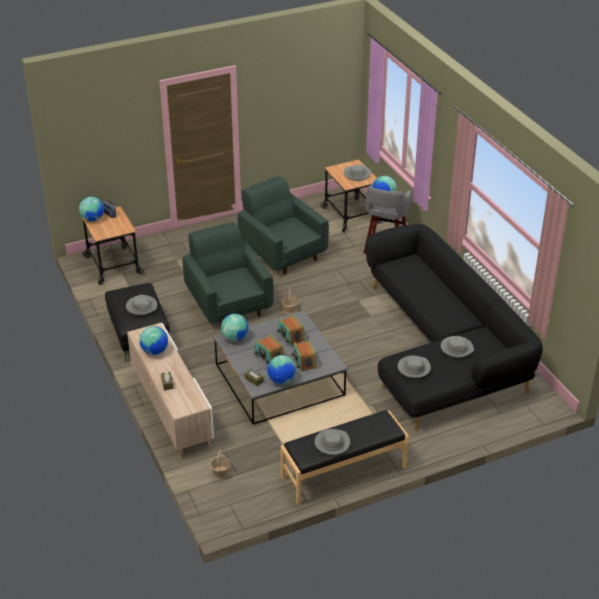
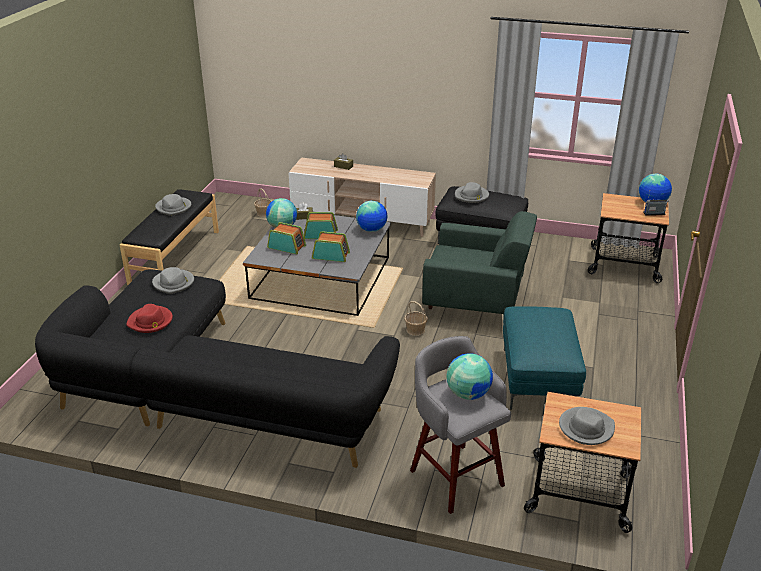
camera: 130 degrees right, 5 degrees down
globe [139,326,168,355] -> none
green armchair [238,176,329,274] -> turquoise ottoman [503,306,586,410]
grey hat [441,336,474,358] -> red hat [126,304,173,333]

